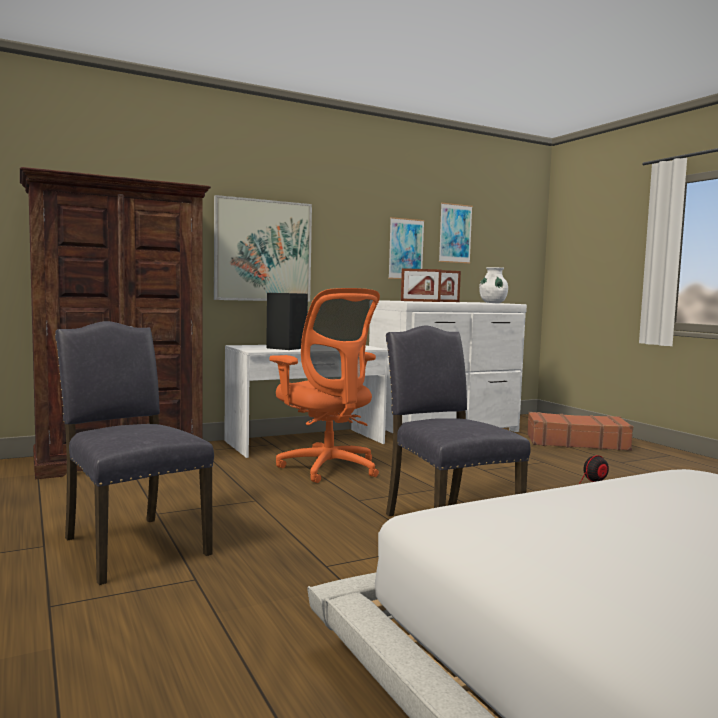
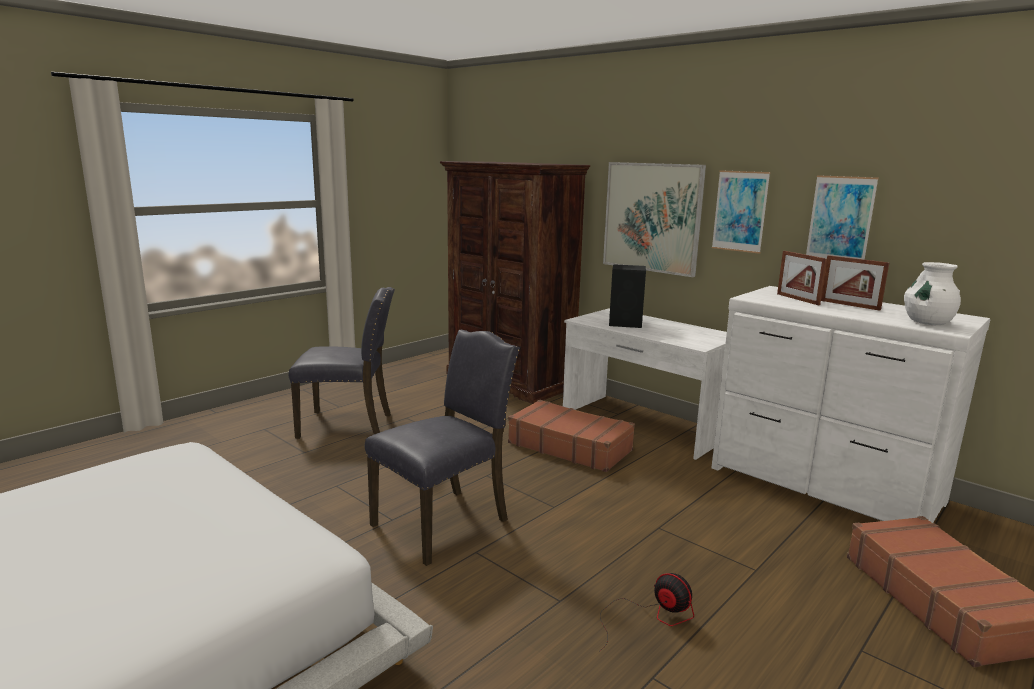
camera: 70 degrees right, 10 degrees up
grey chair [55,321,214,585] -> grey chair turned 60 degrees clockwise [289,287,395,439]
orange office chair [269,288,380,483] -> brown suitcase [508,400,635,472]
picture [439,203,473,263] -> picture moved to [712,170,770,254]

